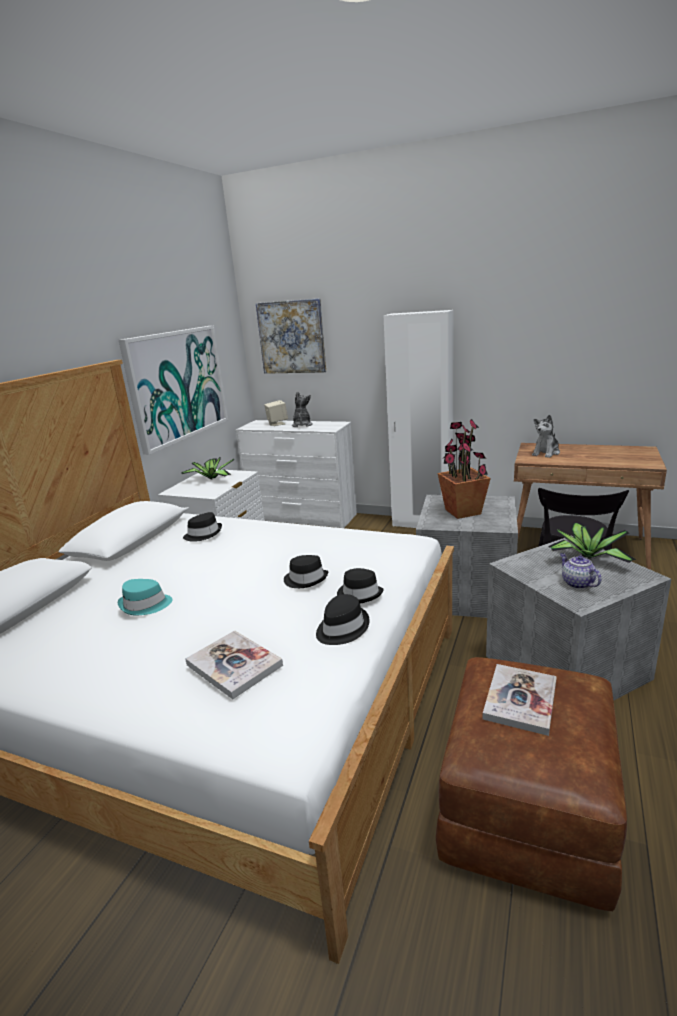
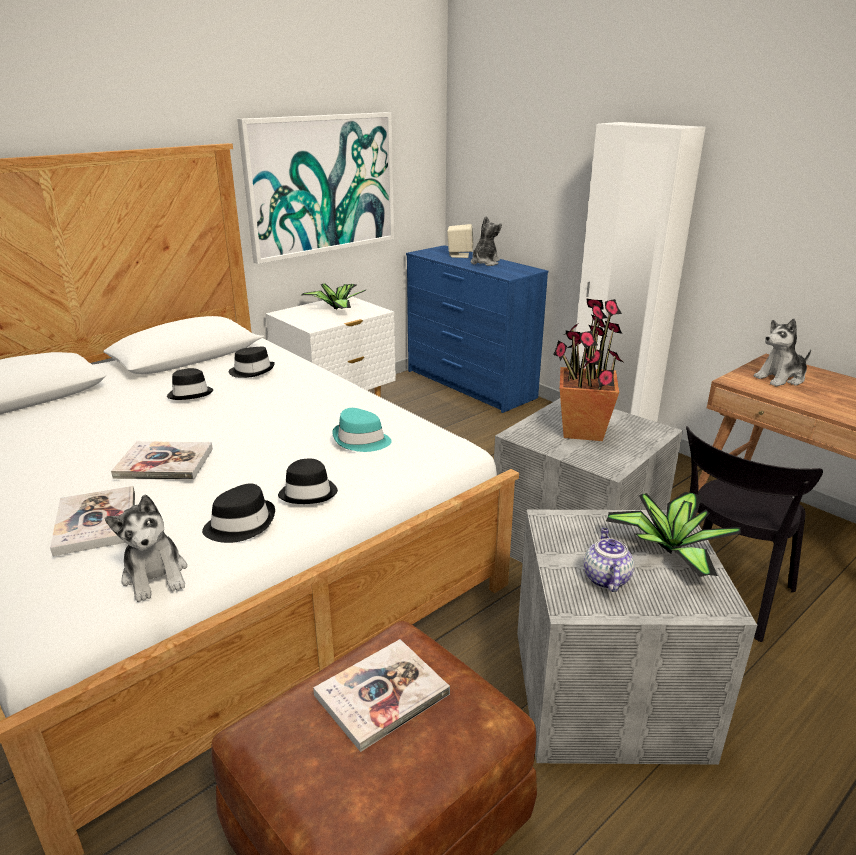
camera: 25 degrees right, 5 degrees up
turquoise hat [118,579,173,616] -> turquoise hat moved to [332,408,392,452]
white dresser [235,420,357,528] -> blue dresser [406,245,548,413]
picture [256,298,326,374] -> none
black hat [284,555,328,588] -> black hat moved to [167,368,214,400]
none -> plush toy [105,494,187,602]
none -> book [111,441,213,480]

